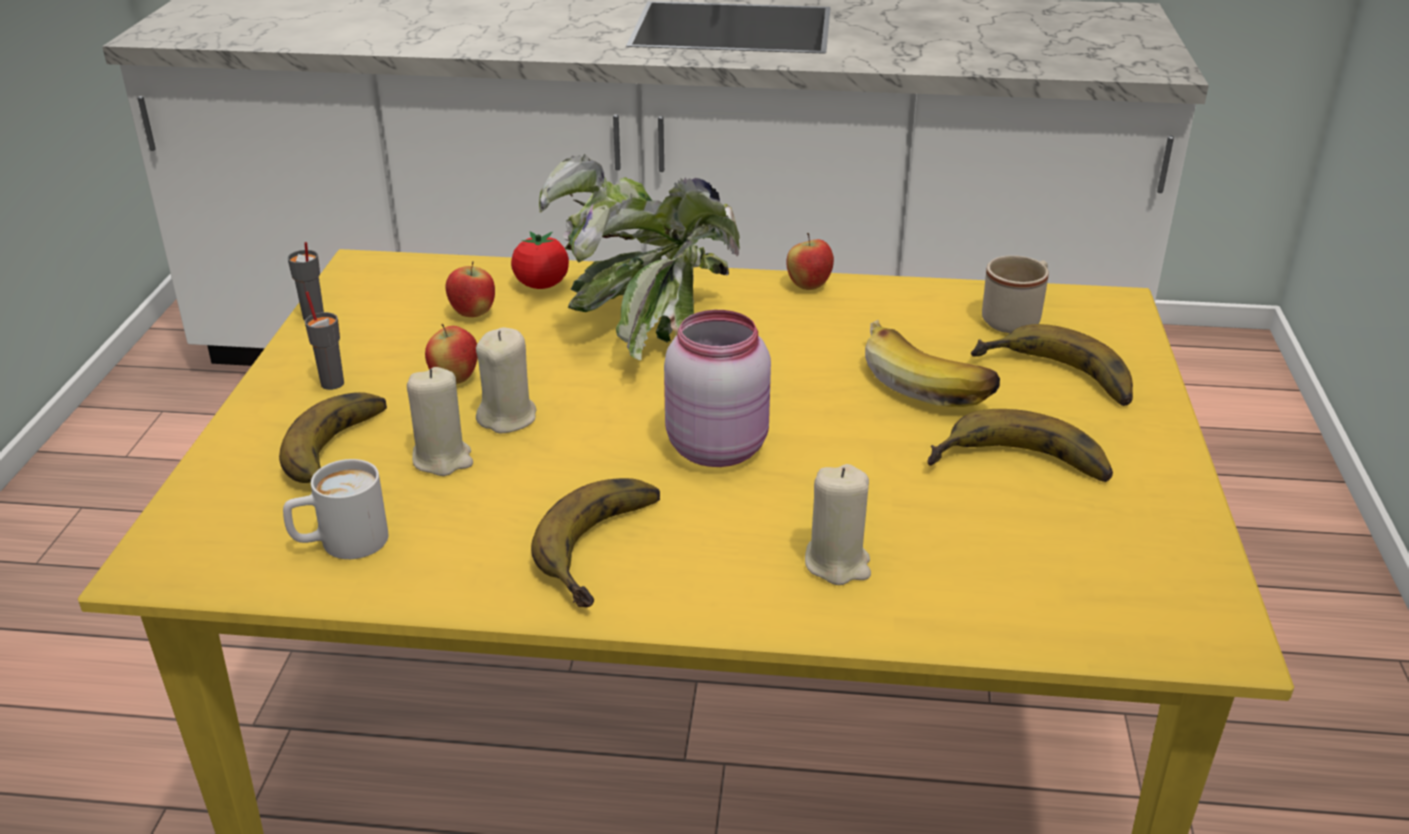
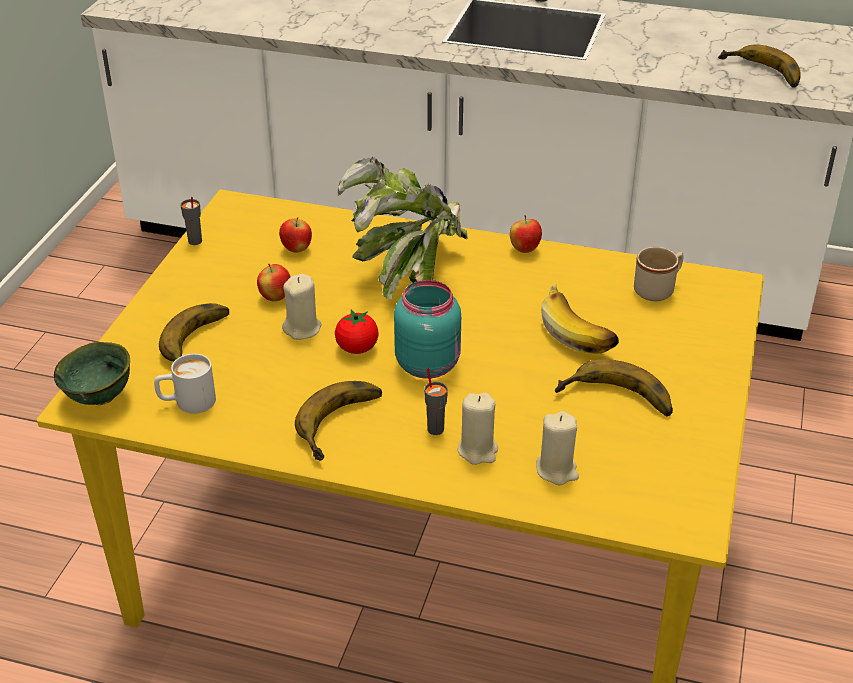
camera: 10 degrees right, 5 degrees up
grey cup [305,291,344,390] -> grey cup moved to [424,367,448,435]
beige candle [407,367,473,476] -> beige candle moved to [536,411,579,485]
tomato [511,231,569,289] -> tomato moved to [335,309,379,354]
pink jar [664,310,771,467] -> turquoise jar [394,280,461,379]
banana [971,324,1133,406] -> banana moved to [718,44,801,88]
none -> green bowl [54,342,130,405]

